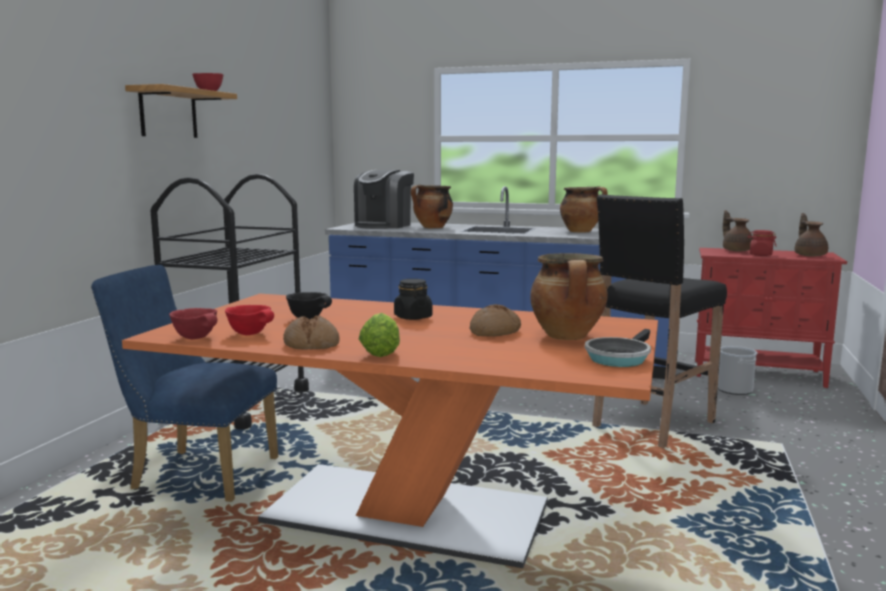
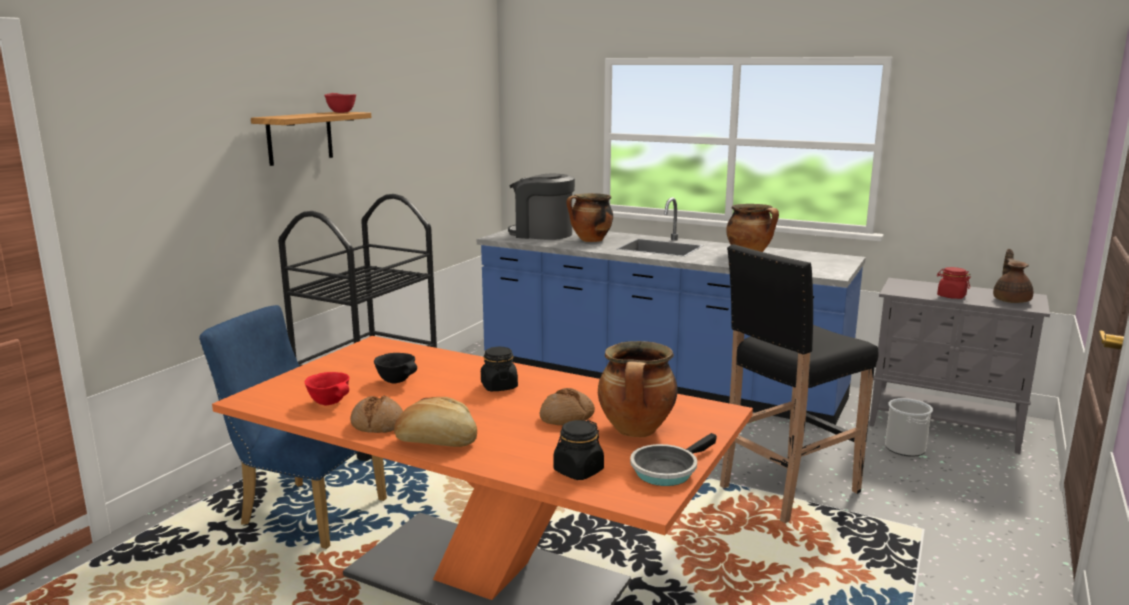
camera: 10 degrees right, 5 degrees up
red bowl [169,308,217,339] -> none
coffee machine [354,170,414,229] -> coffee machine turned 75 degrees clockwise [508,174,575,240]
lettuce [359,313,400,357] -> bread [394,397,477,447]
red cabinet [695,248,847,388] -> grey cabinet [869,278,1050,454]
brown teapot [723,210,753,252] -> none
none -> black jar [553,420,604,480]

